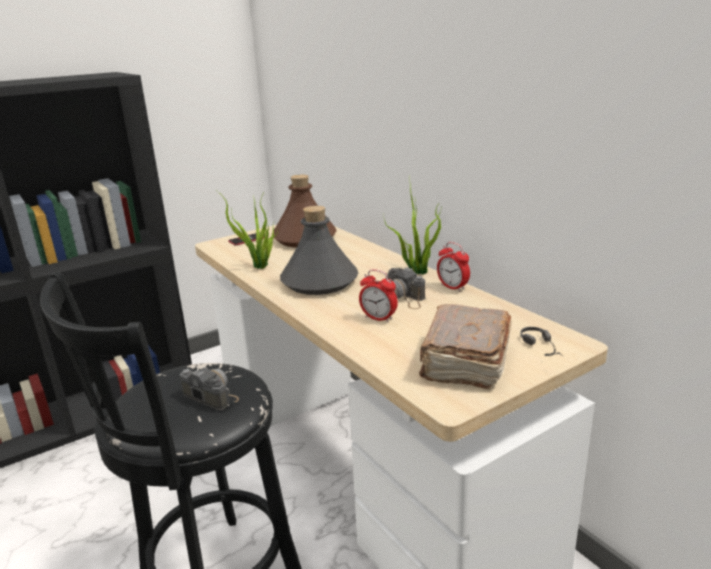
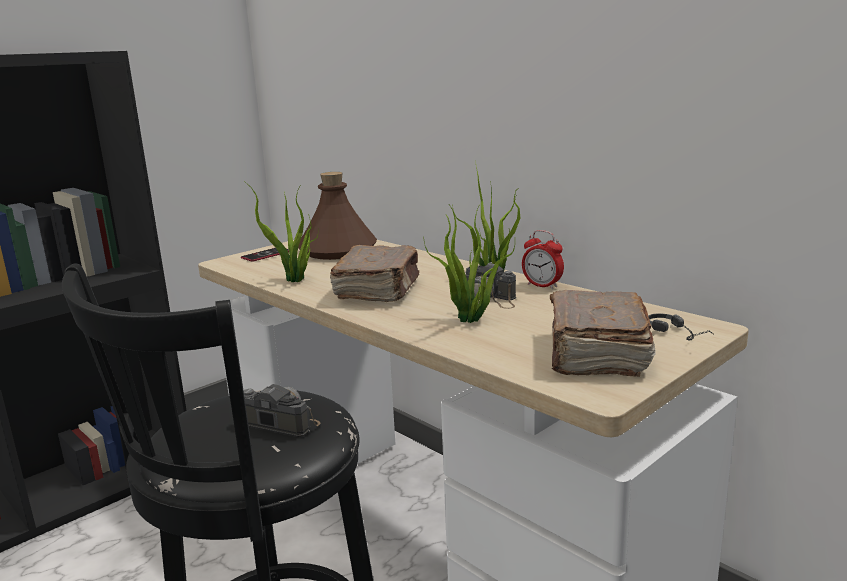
camera: 10 degrees left, 5 degrees down
grey bottle [280,206,358,295] -> brown book [330,245,419,302]
alarm clock [359,269,398,323] -> potted plant [423,204,515,323]

